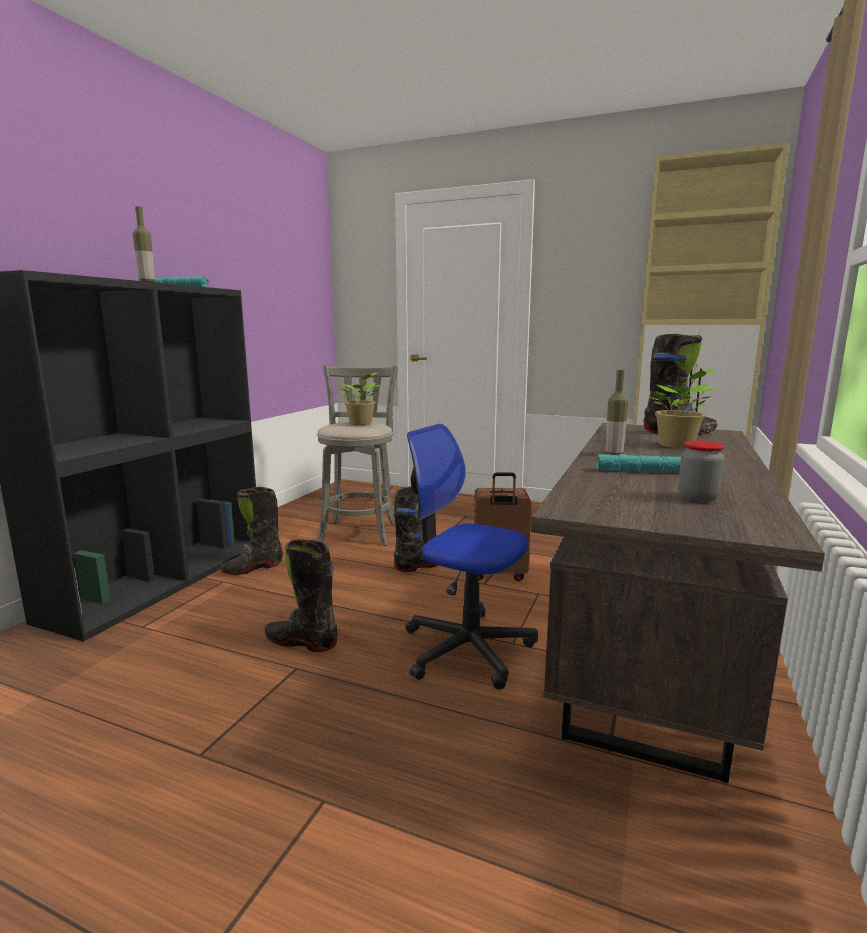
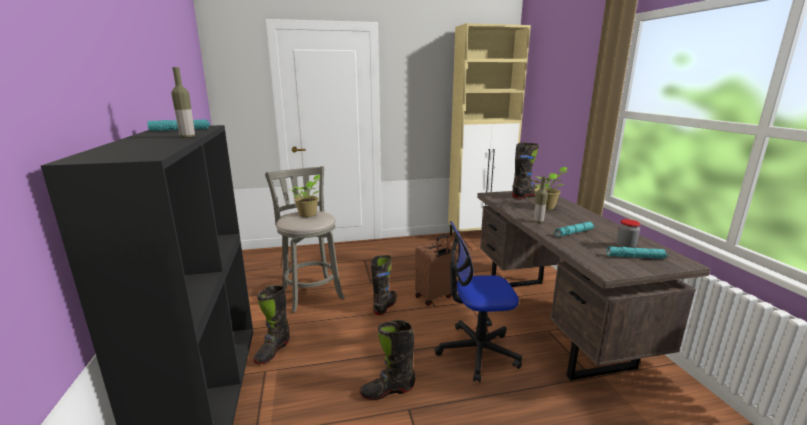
camera: 35 degrees left, 5 degrees up
none -> turquoise flashlight [607,247,668,259]

